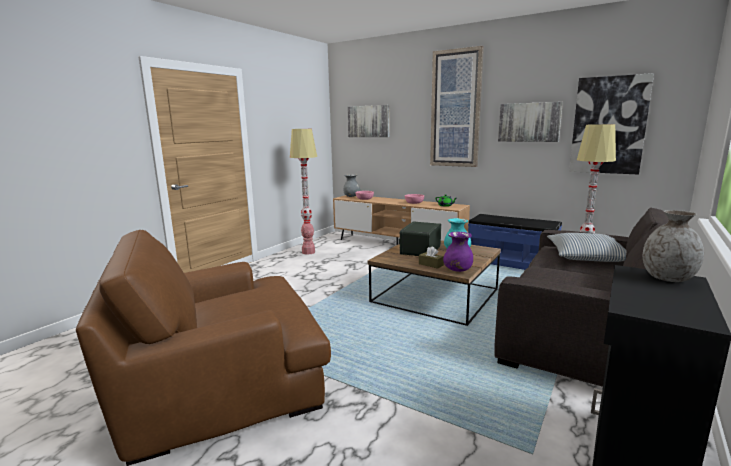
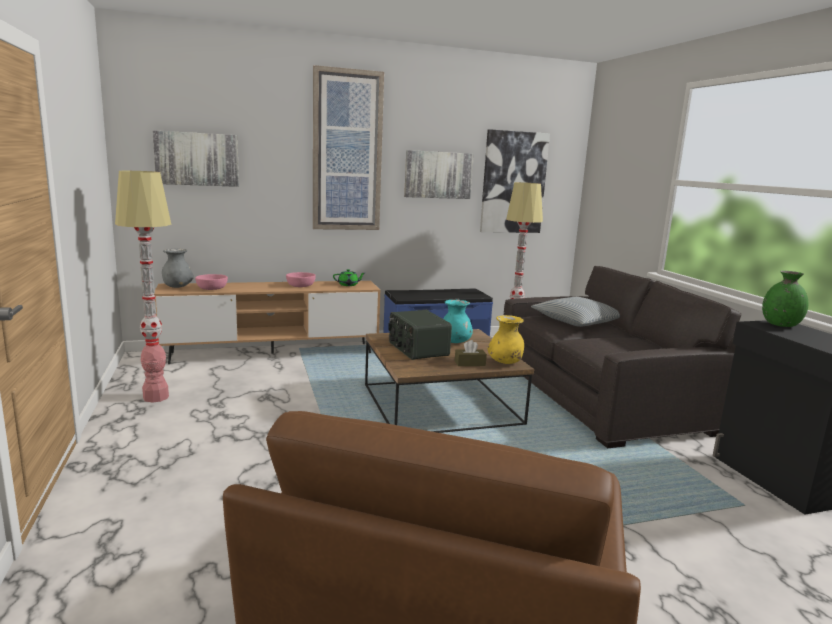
camera: 50 degrees left, 0 degrees up
purple vase [443,232,473,272] -> yellow vase [488,315,524,364]
grey vase [643,210,704,282] -> green vase [762,271,808,327]

